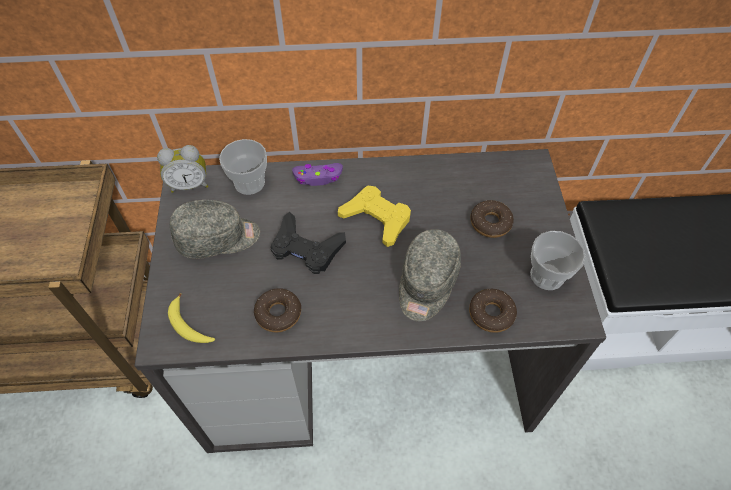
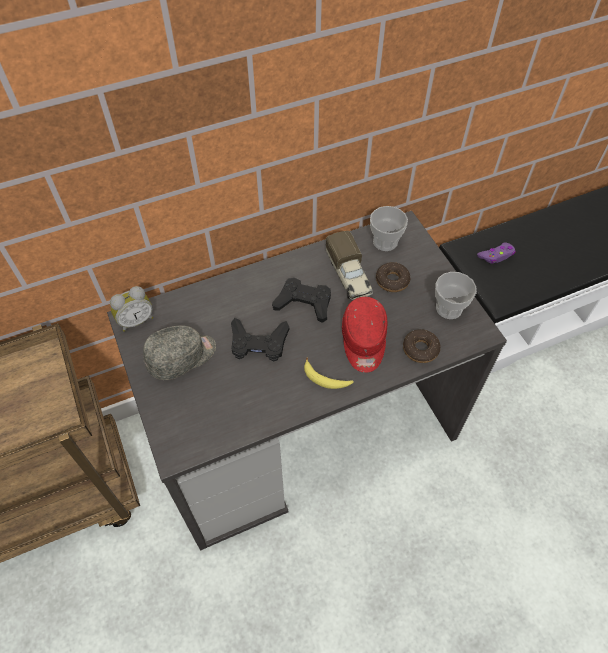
camera: 20 degrees left, 0 degrees up
banana [168,293,215,343] -> banana moved to [304,357,354,389]
cup [219,139,267,195] -> cup moved to [370,206,408,251]
donut [254,288,301,333] -> none
purple game controller [292,163,343,186] -> purple game controller moved to [477,243,516,264]
yellow game controller [338,186,411,247] -> black game controller [272,278,331,323]
grey cap [399,229,461,321] -> red cap [342,297,387,373]
none -> toy truck [326,231,373,301]

